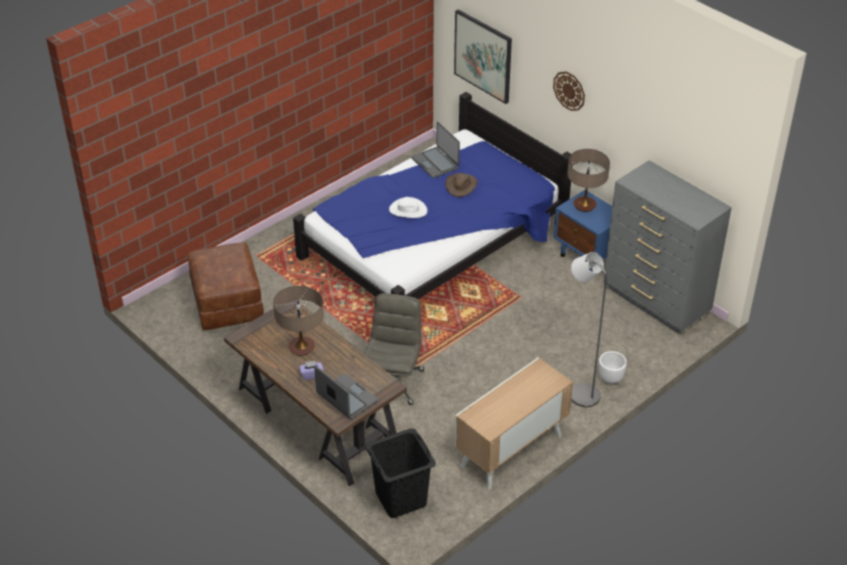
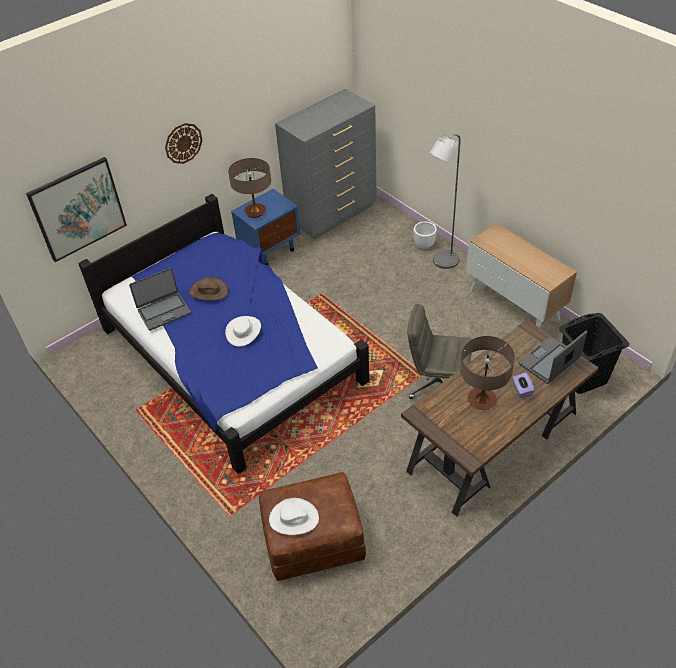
camera: 85 degrees left, 5 degrees up
none -> white hat [269,498,319,535]

